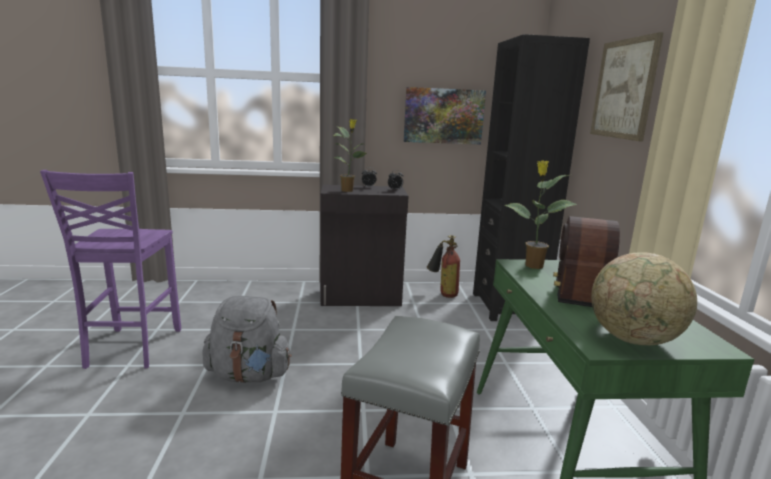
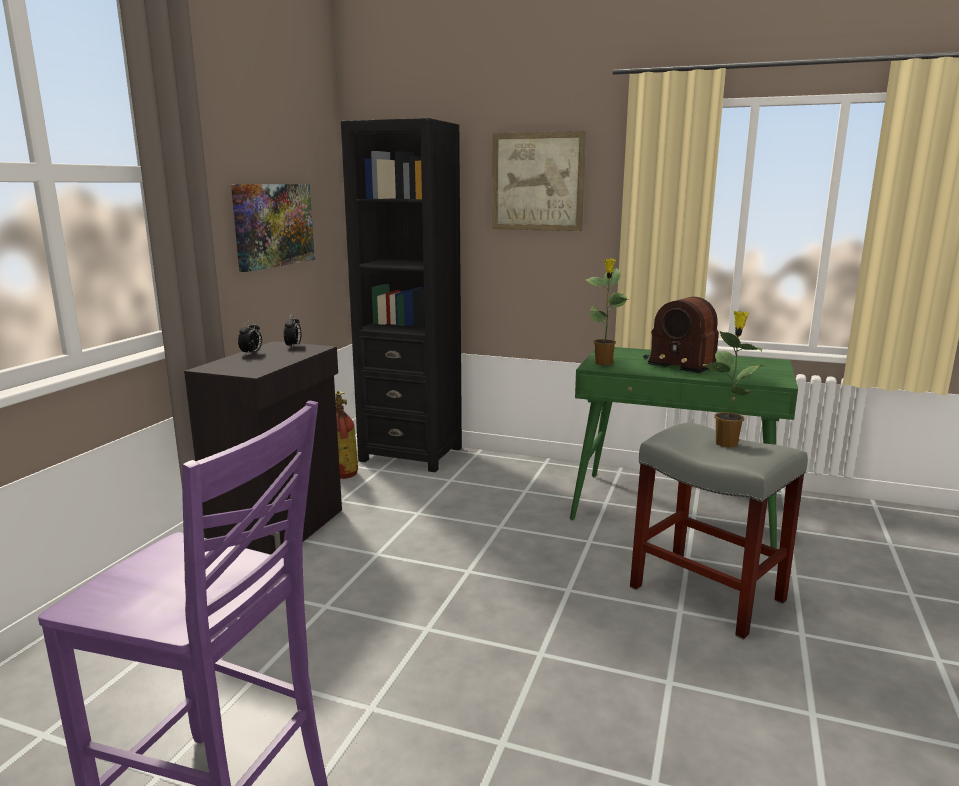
camera: 65 degrees left, 0 degrees up
grey backpack [203,296,292,383] -> none
potted plant [333,119,366,192] -> potted plant moved to [703,311,766,448]
globe [591,253,697,345] -> none

